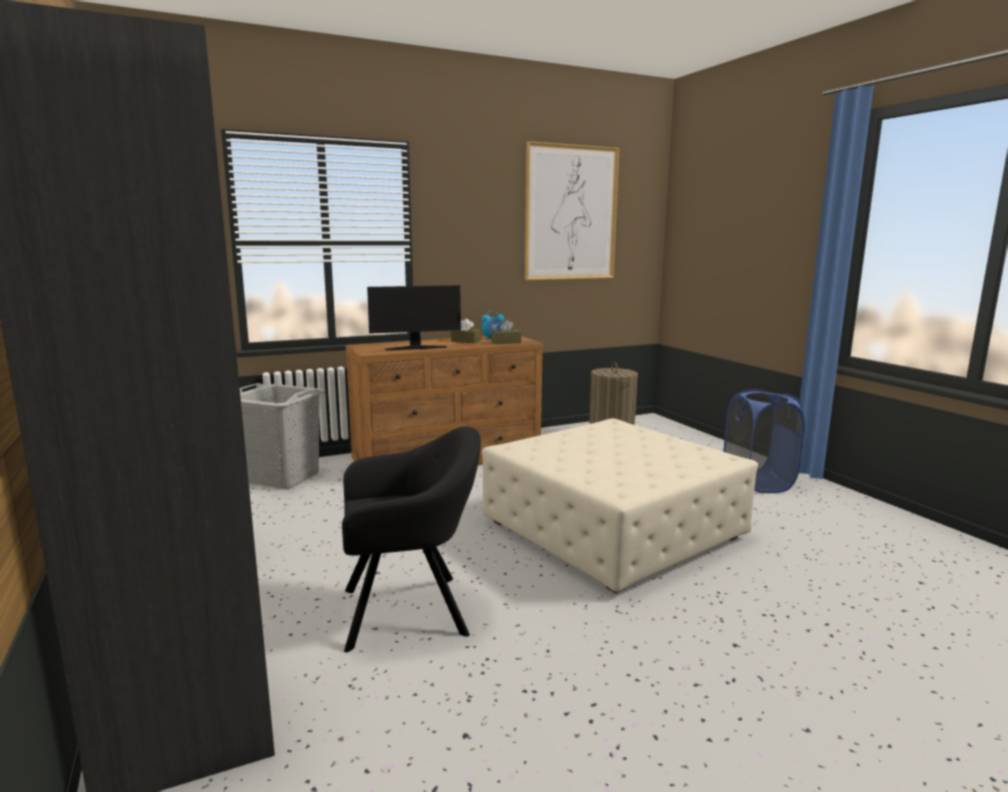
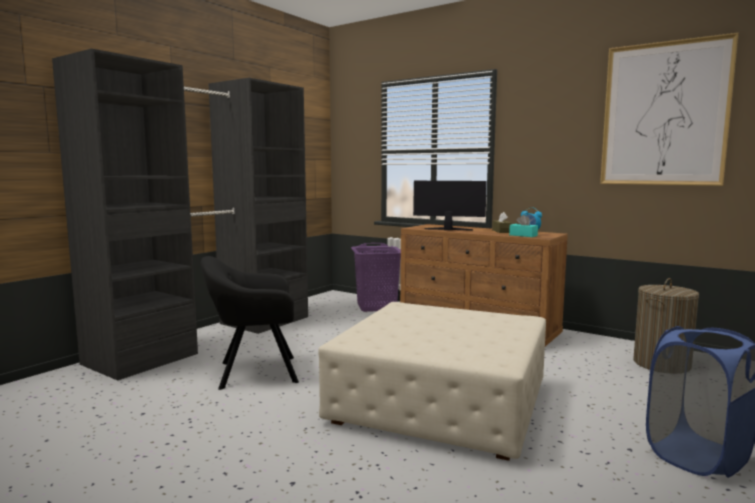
camera: 60 degrees right, 5 degrees down
grey laundry basket [240,383,326,489] -> purple laundry basket [351,243,401,312]
black armchair [342,426,481,652] -> black armchair turned 120 degrees clockwise [201,256,299,390]
monitor [367,285,461,350] -> monitor turned 150 degrees clockwise [413,181,487,231]
brown tissue box [491,320,521,344] -> turquoise tissue box [509,215,538,237]

